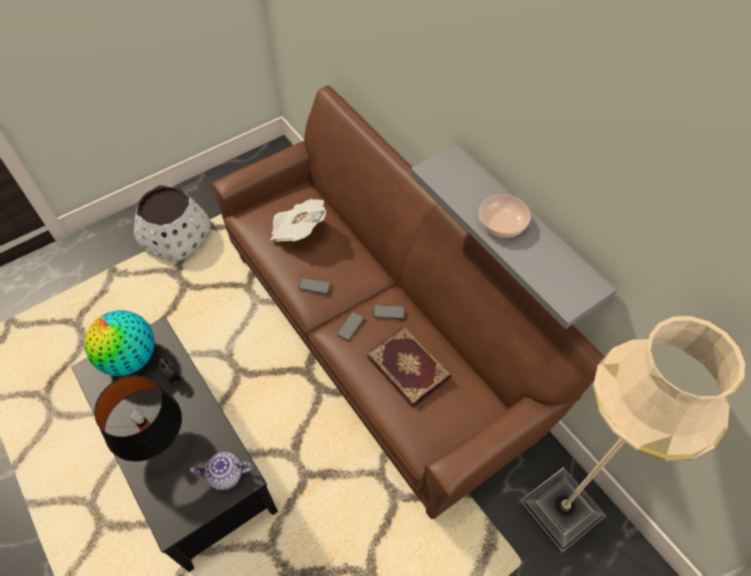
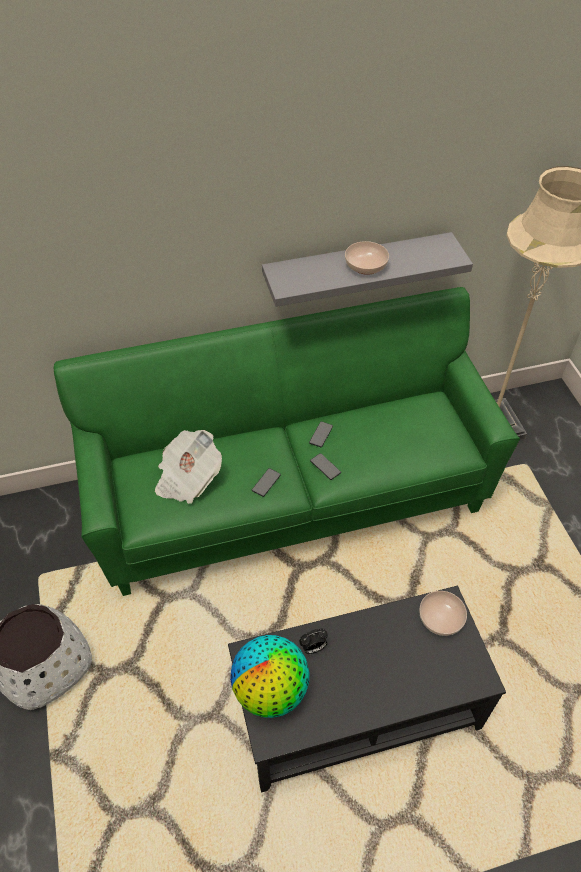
camera: 70 degrees left, 5 degrees down
black table lamp [94,375,182,462] -> none
teapot [190,452,253,490] -> bowl [419,591,467,636]
brown sofa [211,85,604,519] -> green sofa [54,287,520,596]
book [367,327,451,408] -> none

